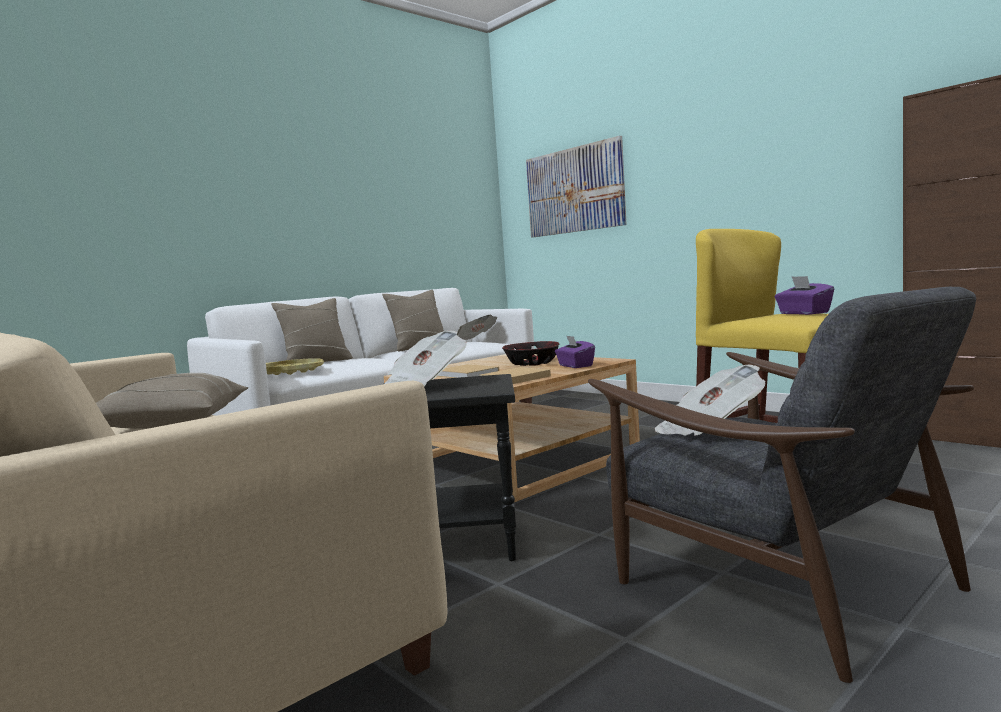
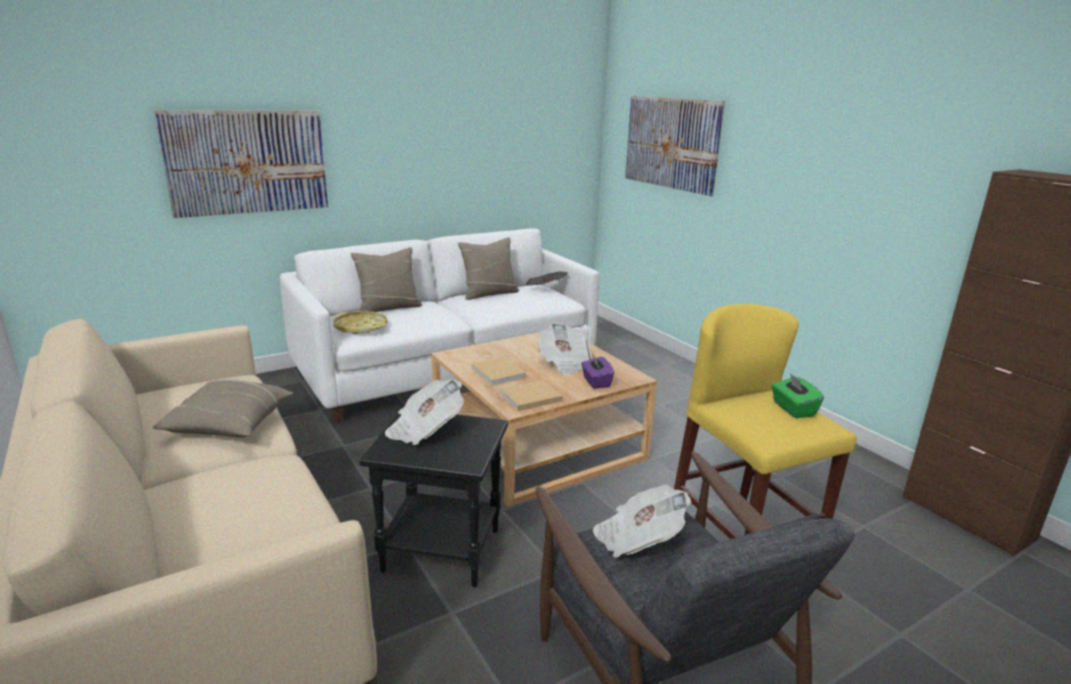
camera: 10 degrees right, 15 degrees up
bowl [502,341,559,366] -> newspaper [538,323,592,376]
purple tissue box [775,276,834,315] -> green tissue box [771,373,824,418]
none -> picture [154,110,328,218]

